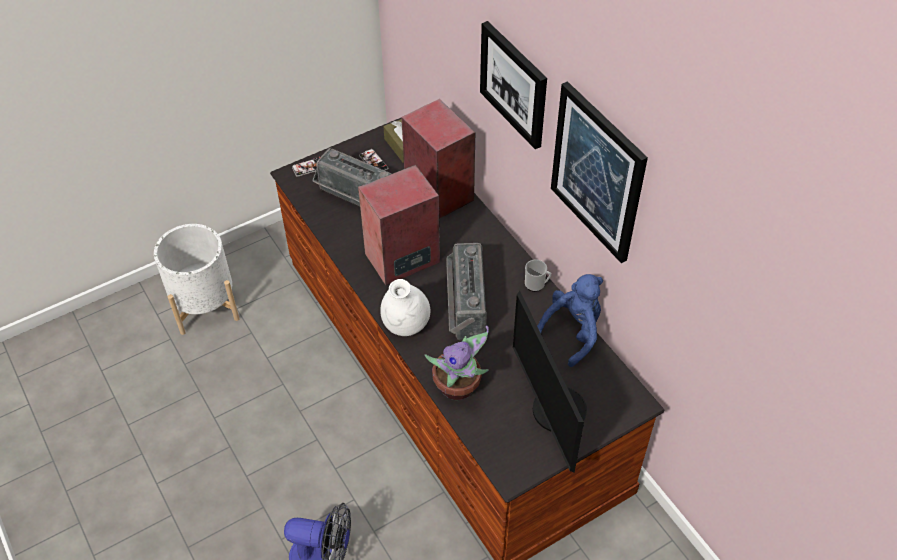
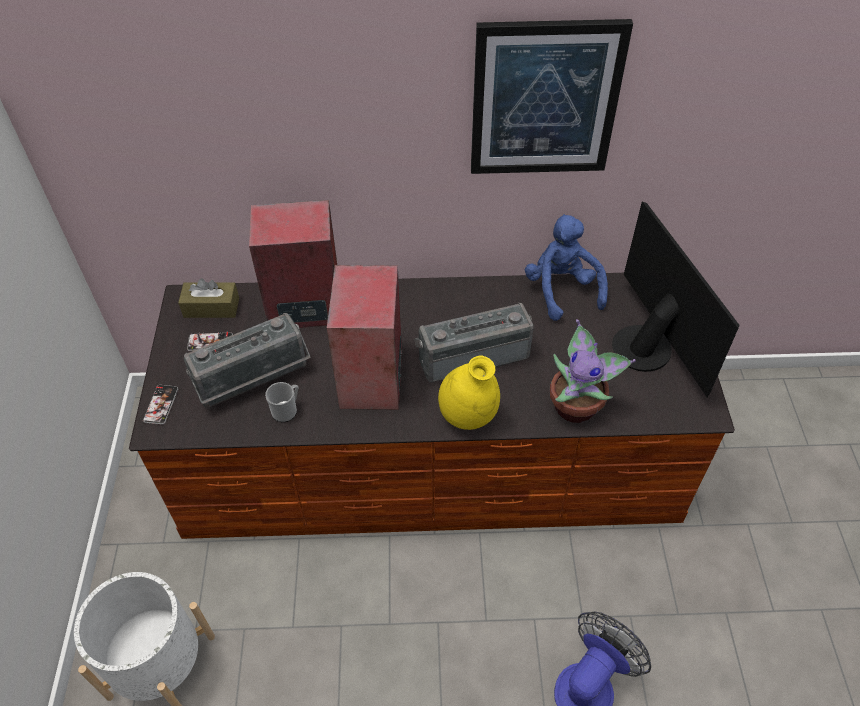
camera: 60 degrees left, 0 degrees up
white vase [380,279,430,336] -> yellow vase [438,355,500,430]
radio [446,243,487,340] -> radio turned 135 degrees clockwise [414,303,534,383]
picture [480,21,547,149] -> none
monitor [513,291,587,473] -> monitor turned 120 degrees counterclockwise [612,201,740,397]
mug [525,260,552,292] -> mug moved to [265,382,298,422]

